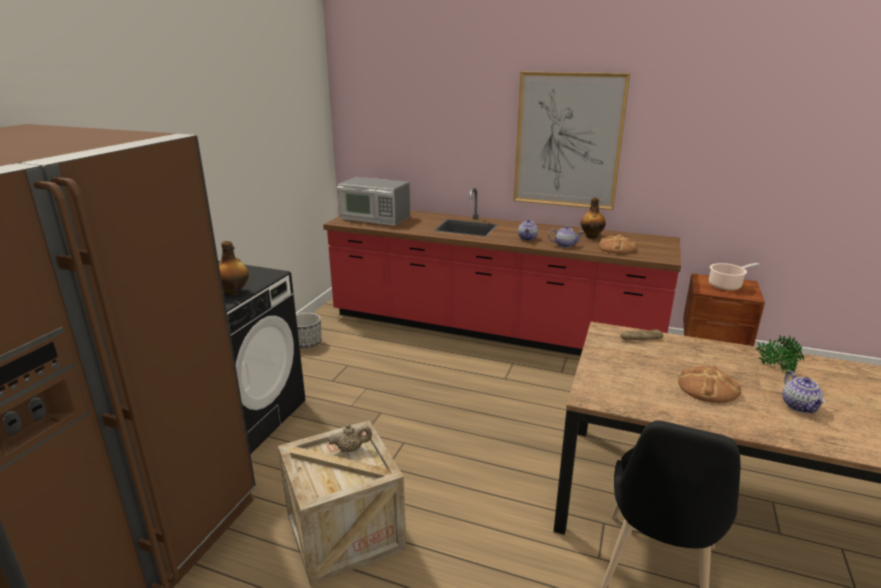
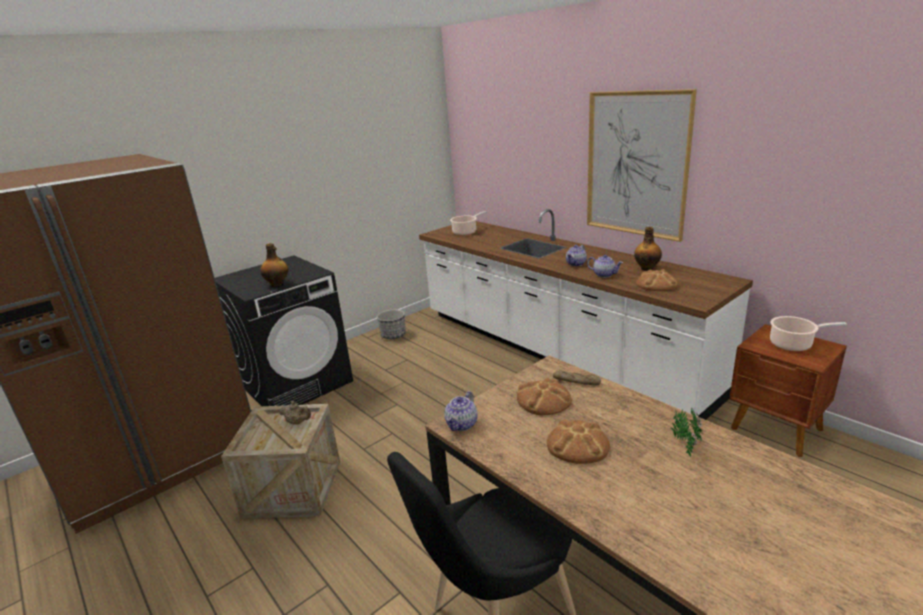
camera: 30 degrees right, 0 degrees up
red counter [323,188,681,356] -> white counter [419,209,753,420]
microwave [337,177,410,226] -> cooking pot [450,211,487,235]
teapot [782,371,825,413] -> teapot moved to [445,391,477,431]
none -> bread [517,378,572,415]

